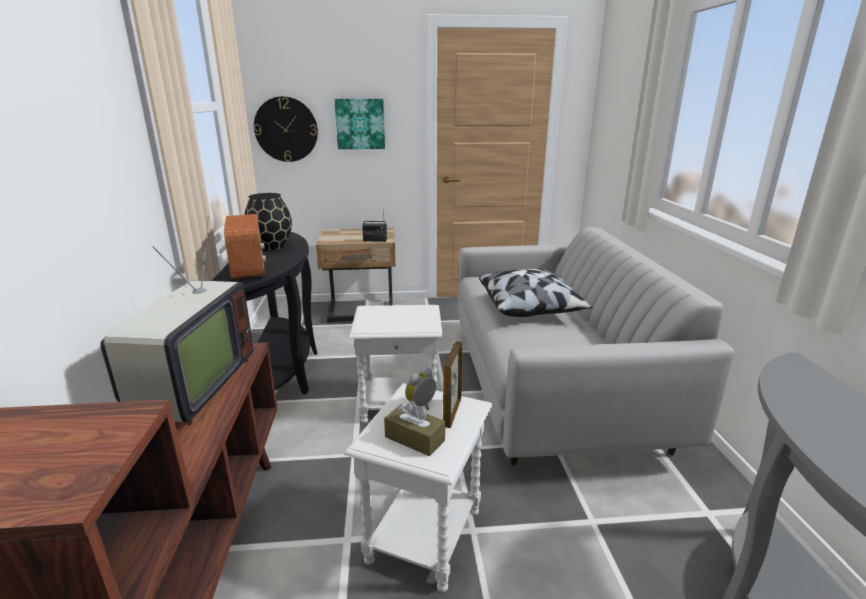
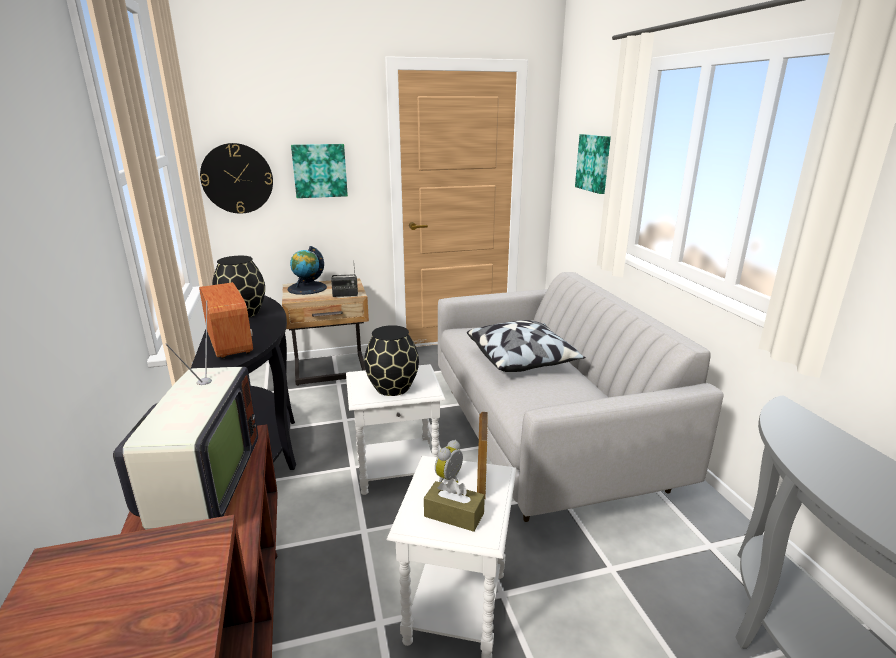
camera: 10 degrees left, 0 degrees up
none -> globe [288,246,327,295]
none -> black vase [364,325,419,396]
none -> picture [575,134,611,194]

